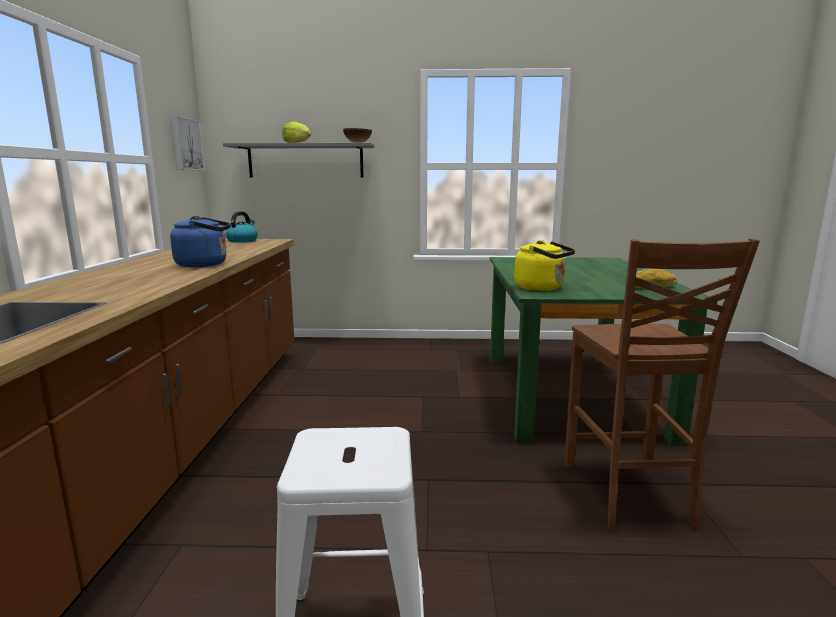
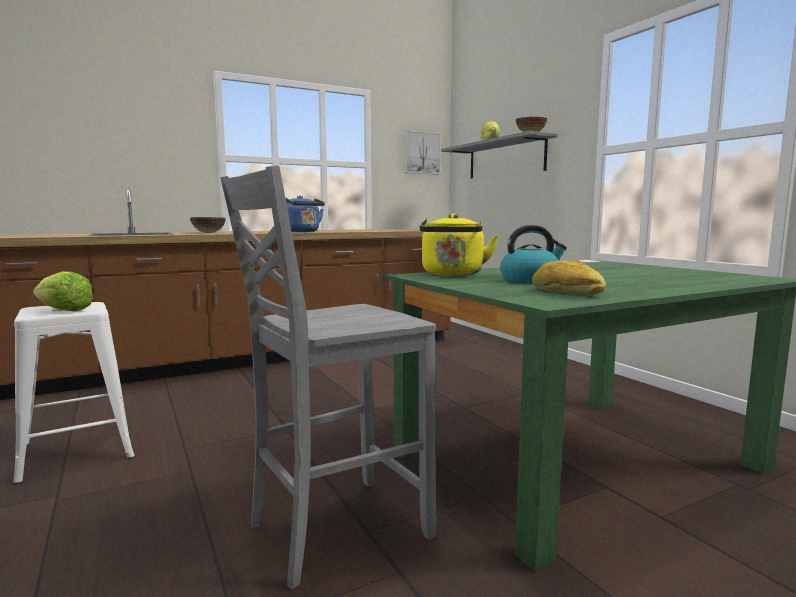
camera: 60 degrees right, 5 degrees down
kettle [225,211,258,243] -> kettle moved to [500,225,567,284]
brown chair [565,238,760,531] -> grey chair [220,165,436,589]
none -> lettuce [33,271,93,311]
none -> bowl [190,217,226,233]

